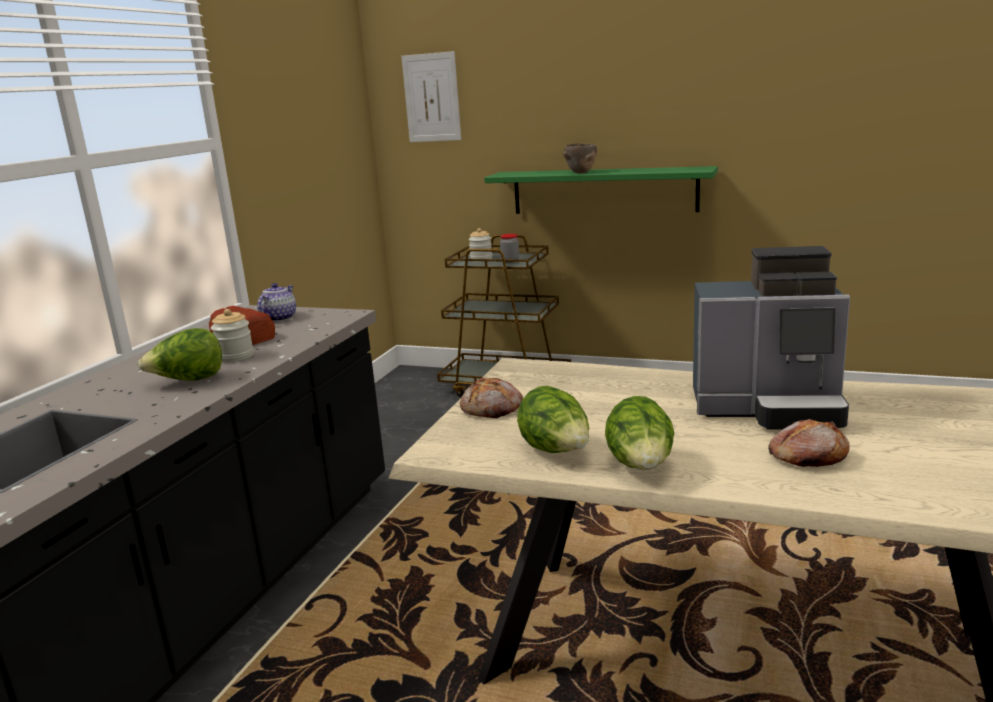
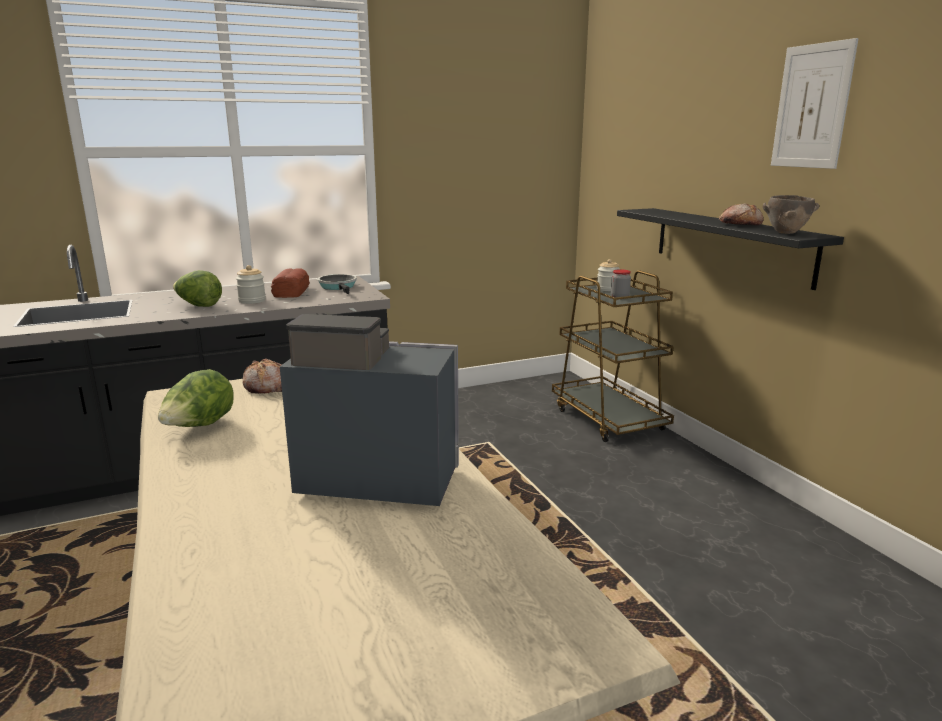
camera: 45 degrees right, 0 degrees up
teapot [257,283,296,322] -> frying pan [318,274,357,294]
picture [401,51,461,142] -> picture moved to [771,38,859,169]
green shelf [484,166,718,214] -> black shelf [617,208,844,290]
brown bowl [563,143,597,174] -> brown bowl moved to [763,195,819,234]
lettuce [605,396,674,469] -> none
coffee machine [693,246,850,429] -> coffee machine turned 135 degrees clockwise [280,314,459,506]
bread [768,419,850,467] -> bread moved to [719,203,764,225]

